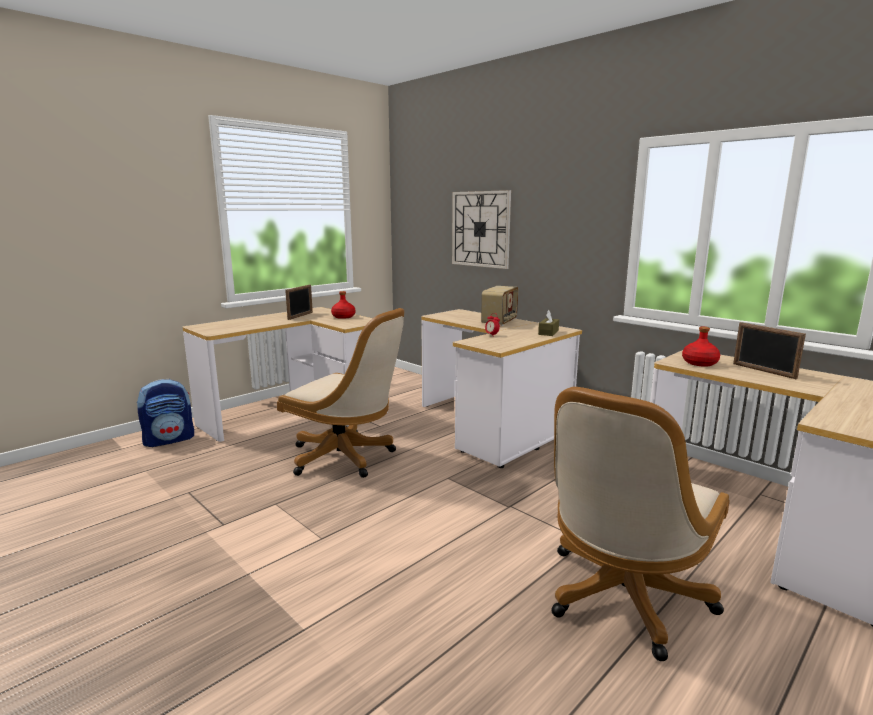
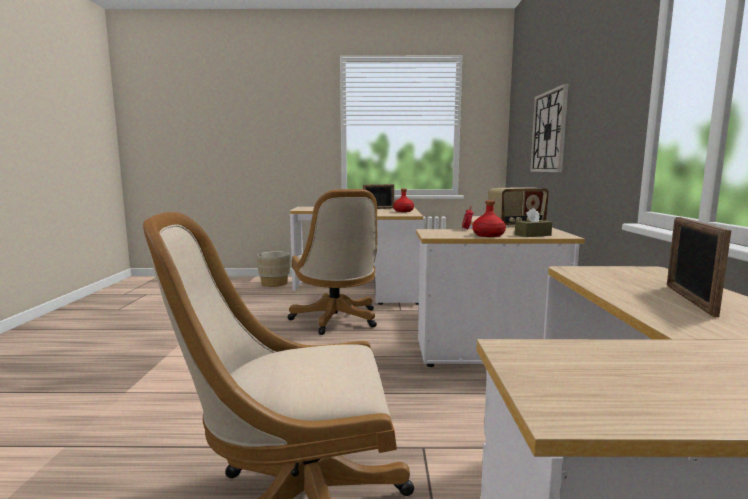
camera: 45 degrees right, 5 degrees down
backpack [137,379,194,447] -> beige planter [257,251,290,287]
red bottle [682,327,720,366] -> red bottle moved to [472,200,506,237]

